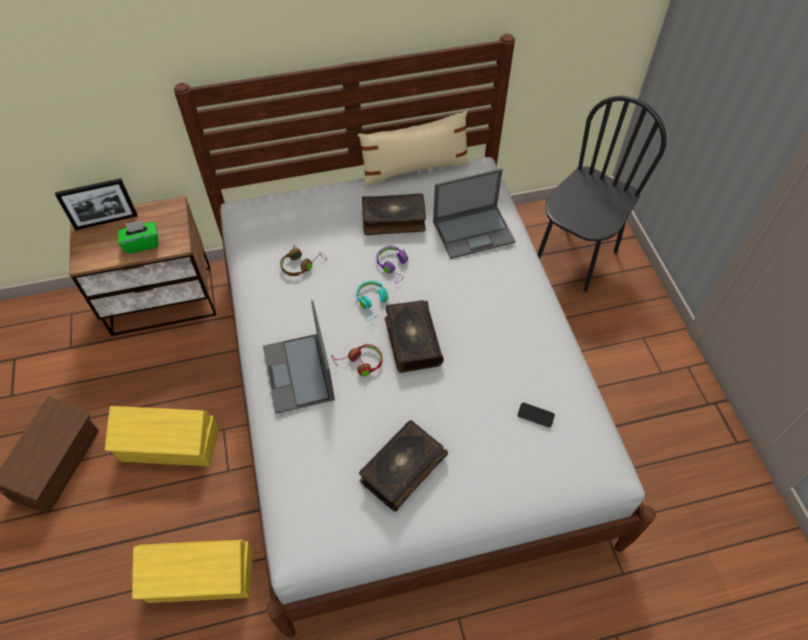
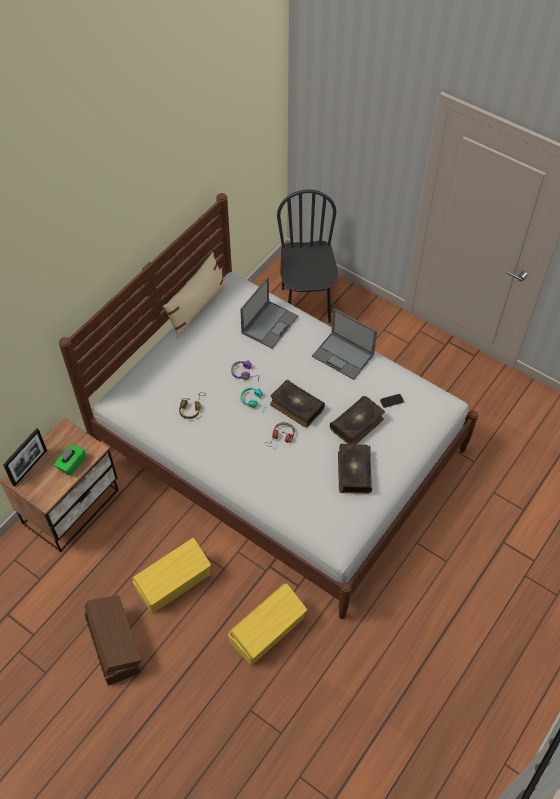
camera: 40 degrees left, 0 degrees up
laptop [263,300,335,414] -> laptop moved to [312,309,377,380]
book [362,193,426,235] -> book moved to [330,396,385,444]

